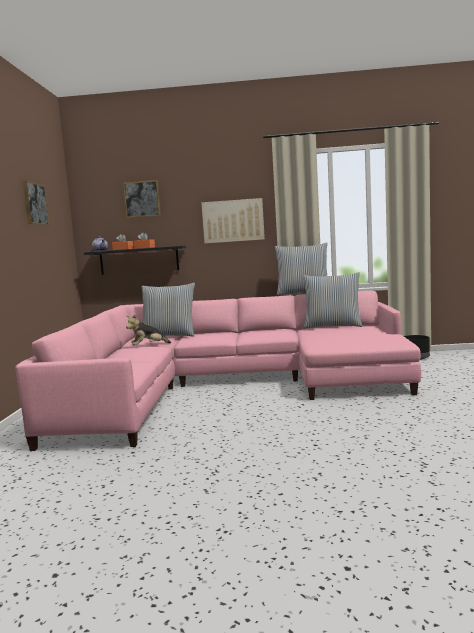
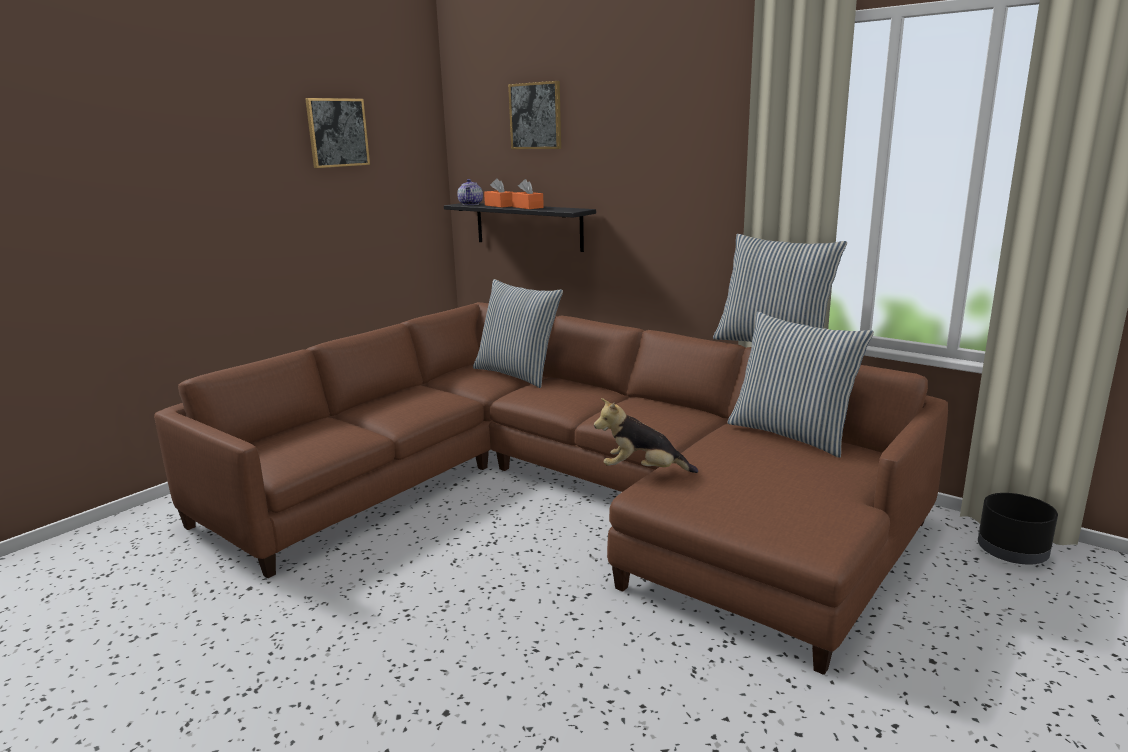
camera: 35 degrees right, 10 degrees up
pink sofa [15,291,421,451] -> brown sofa [154,302,948,675]
plush toy [126,315,171,345] -> plush toy moved to [594,398,698,473]
picture [201,198,265,244] -> none

